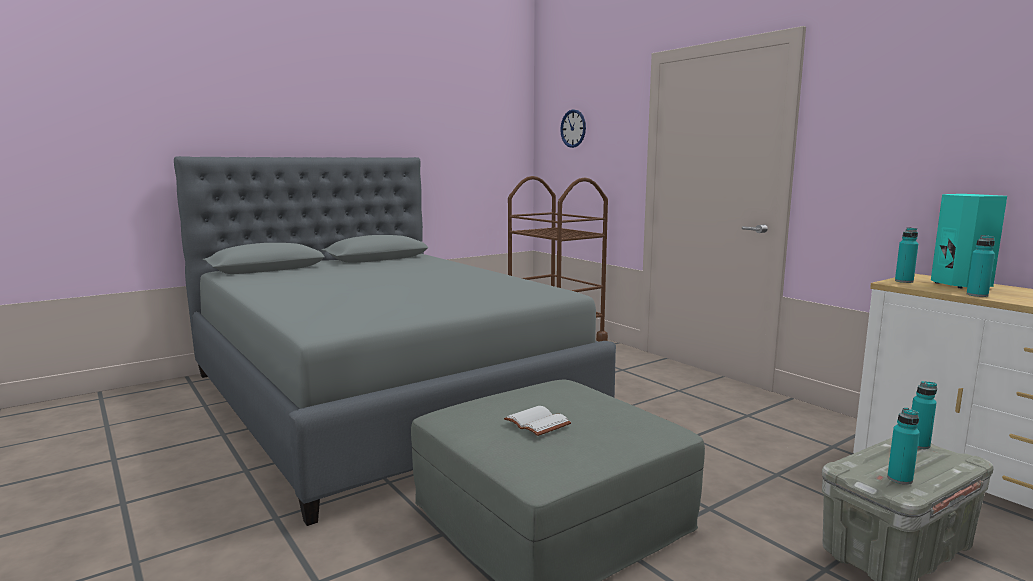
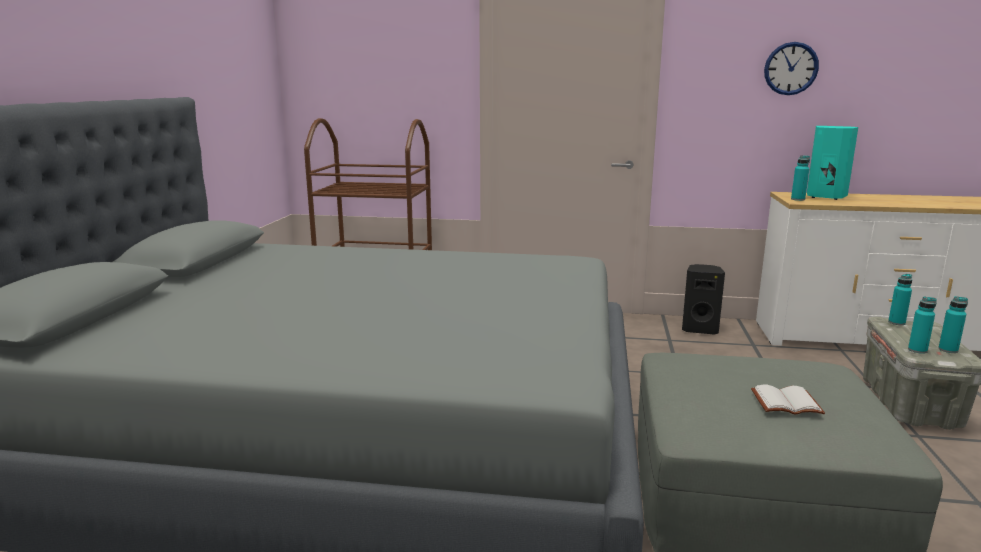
camera: 45 degrees left, 5 degrees up
wall clock [560,109,586,148] -> wall clock moved to [764,42,819,95]
turquoise bottle [967,235,995,297] -> turquoise bottle moved to [908,297,937,354]
none -> black speaker [682,264,725,335]

